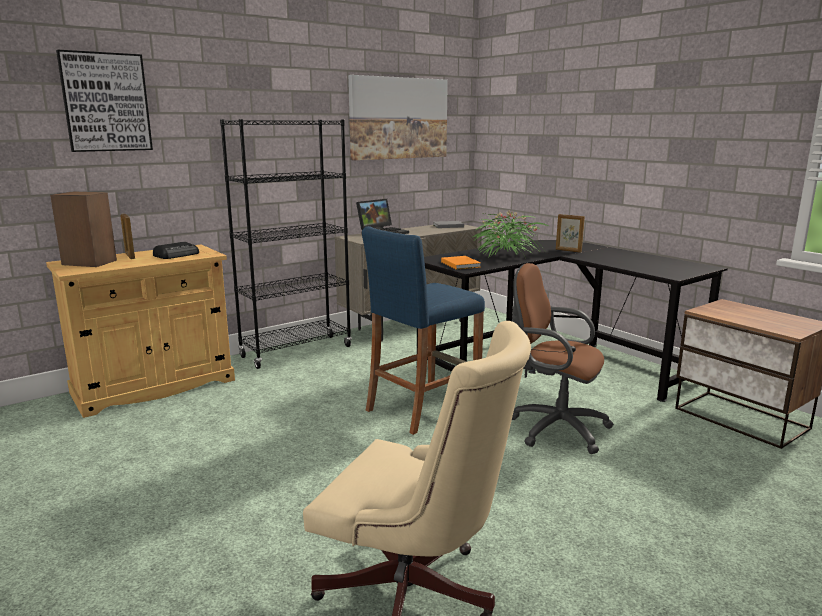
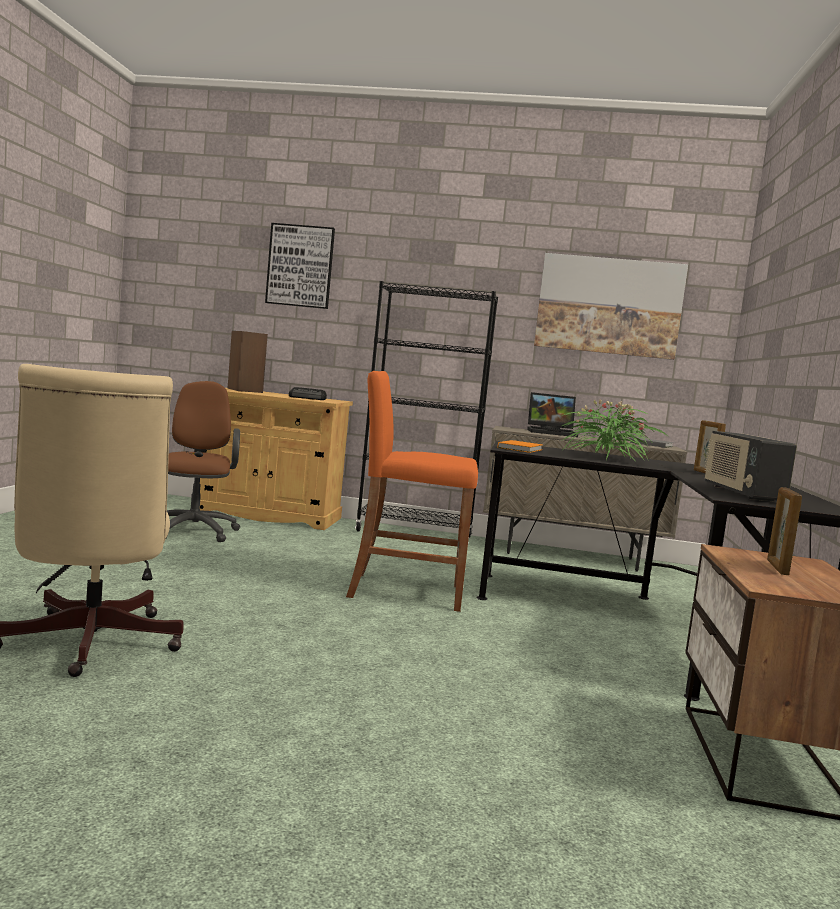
camera: 45 degrees right, 10 degrees down
picture frame [120,214,135,259] -> picture frame moved to [767,487,802,575]
blue stool [362,226,485,435] -> orange stool [346,371,478,612]
brown office chair [512,263,614,454] -> brown office chair moved to [165,381,240,542]
none -> radio [704,431,797,502]

